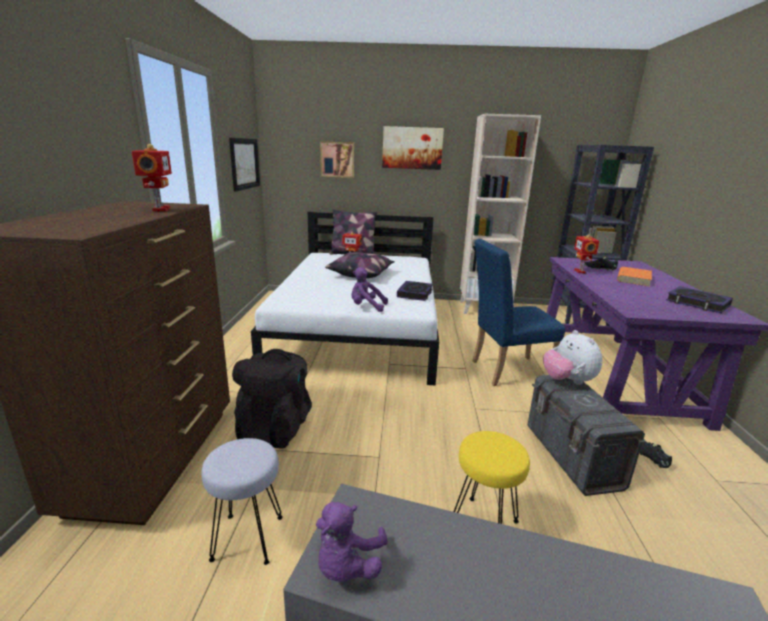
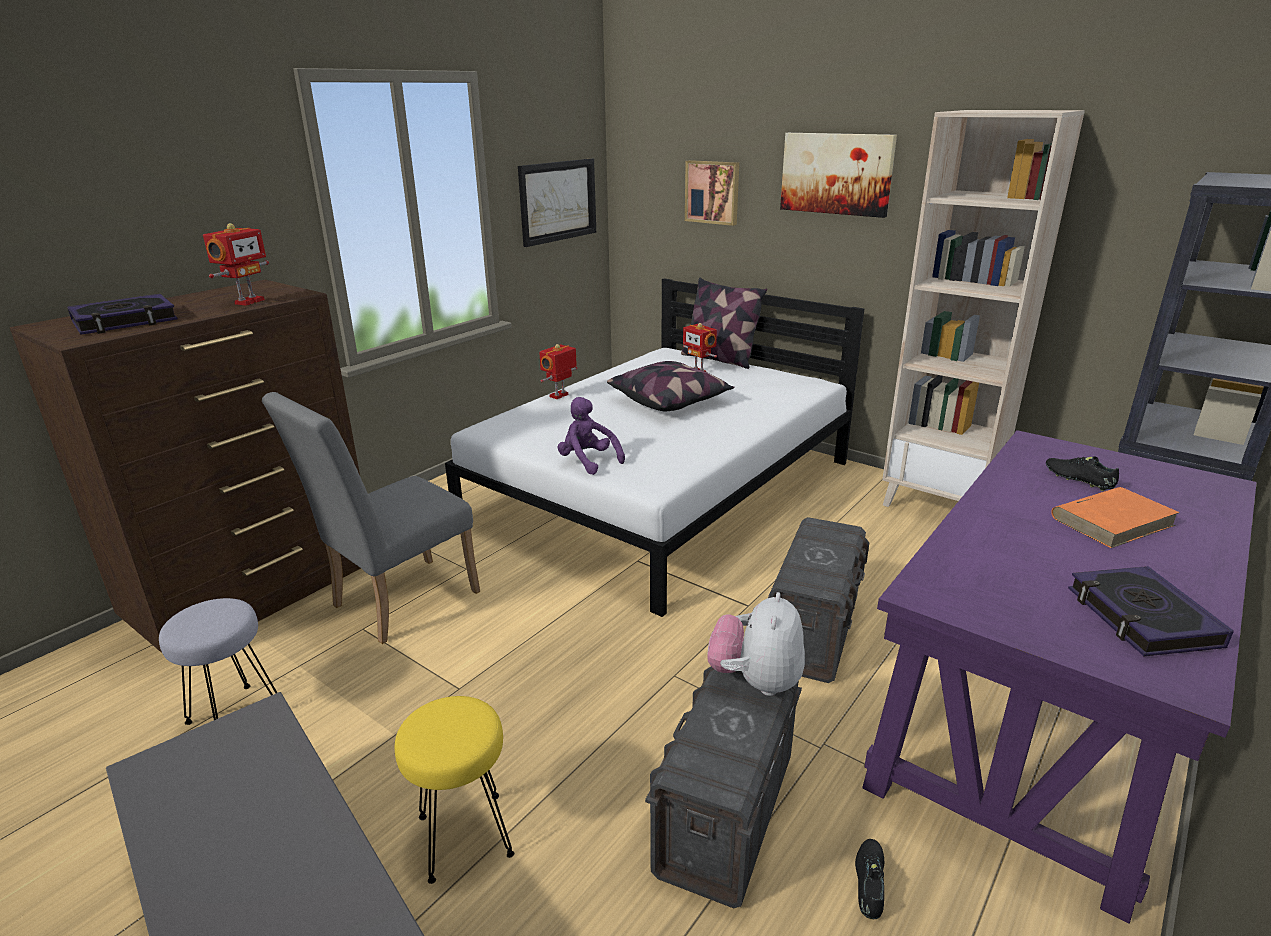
camera: 35 degrees right, 5 degrees up
black backpack [232,349,312,449] -> grey chair [262,392,480,644]
purple plush toy [316,502,388,582] -> none
book [397,281,433,301] -> book moved to [67,294,178,335]
blue chair [473,239,565,386] -> grey storage box [768,517,869,683]
toy robot [574,234,599,273] -> toy robot moved to [539,344,577,399]

